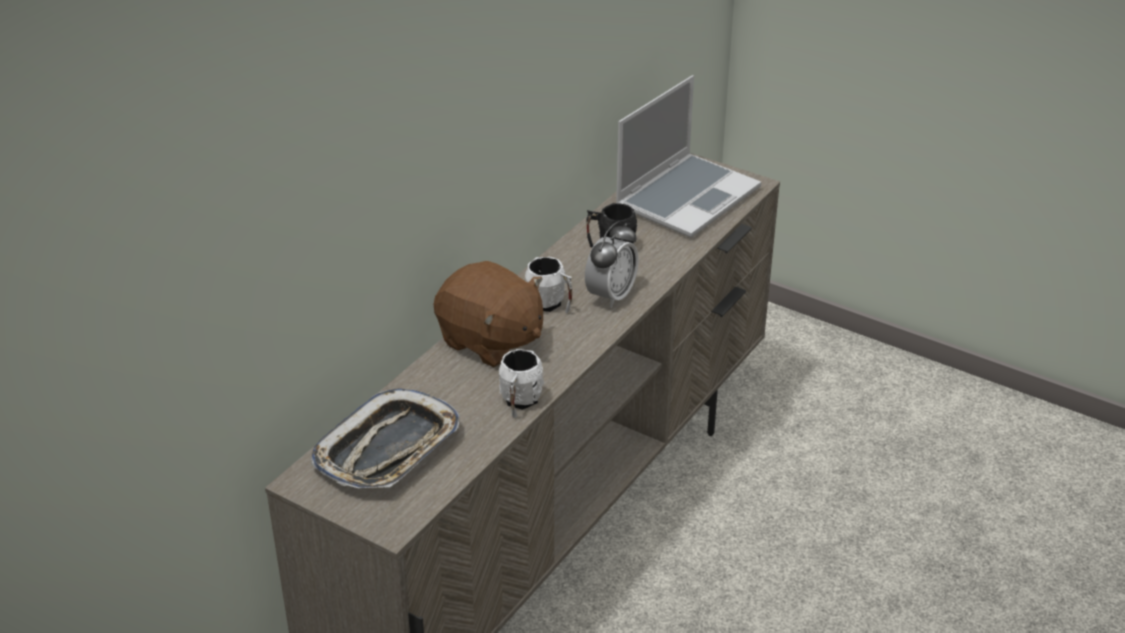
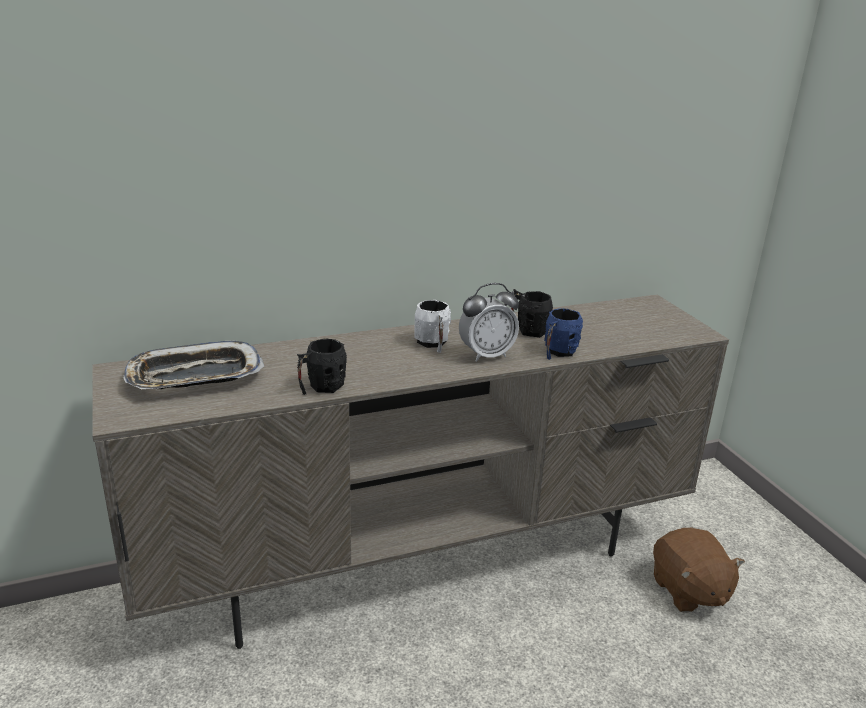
camera: 35 degrees right, 10 degrees down
brown plush toy [433,261,543,367] -> brown plush toy moved to [653,528,745,613]
white mug [499,349,544,418] -> black mug [297,338,347,395]
laptop [616,75,761,238] -> none
none -> blue mug [544,308,583,360]

